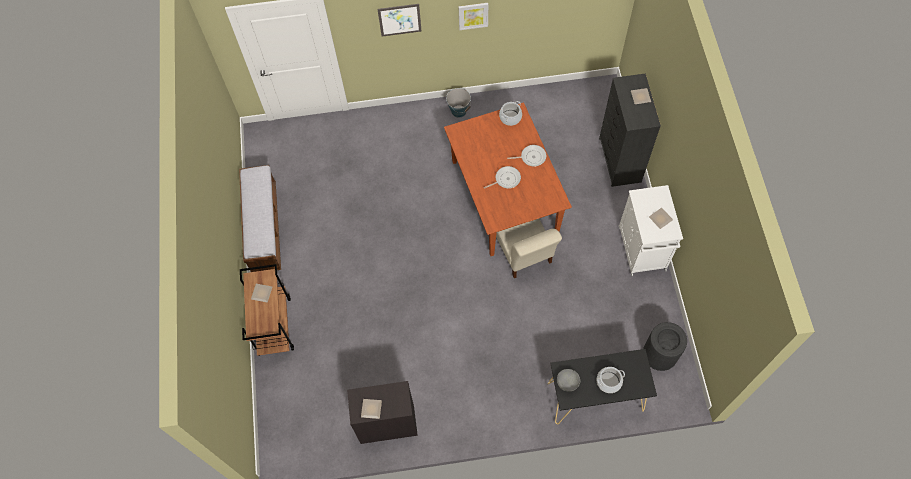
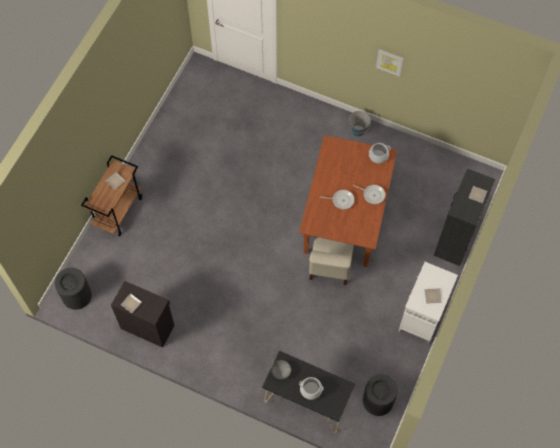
camera: 30 degrees right, 0 degrees up
bench [239,165,281,272] -> none
picture [377,4,421,37] -> none
none -> black trash can [55,268,92,310]

